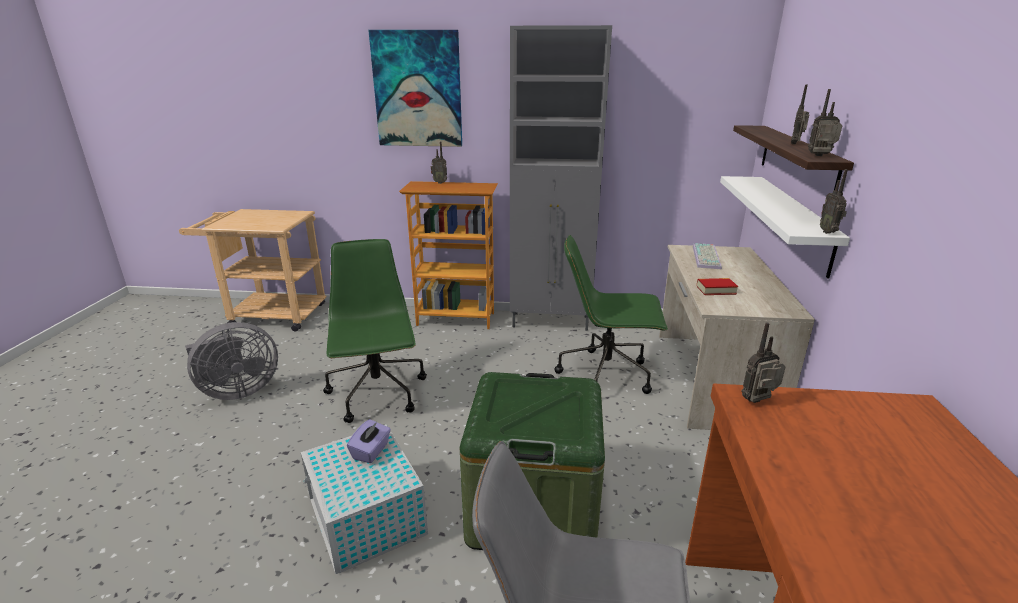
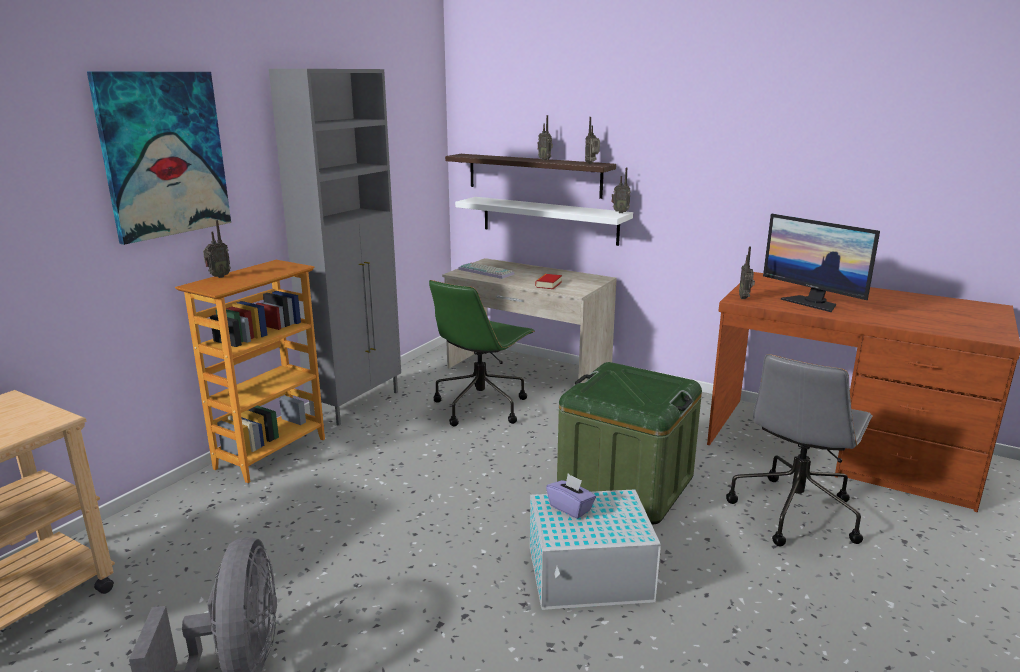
camera: 65 degrees left, 5 degrees down
green office chair [323,239,427,423] -> none
none -> monitor [763,214,880,312]

